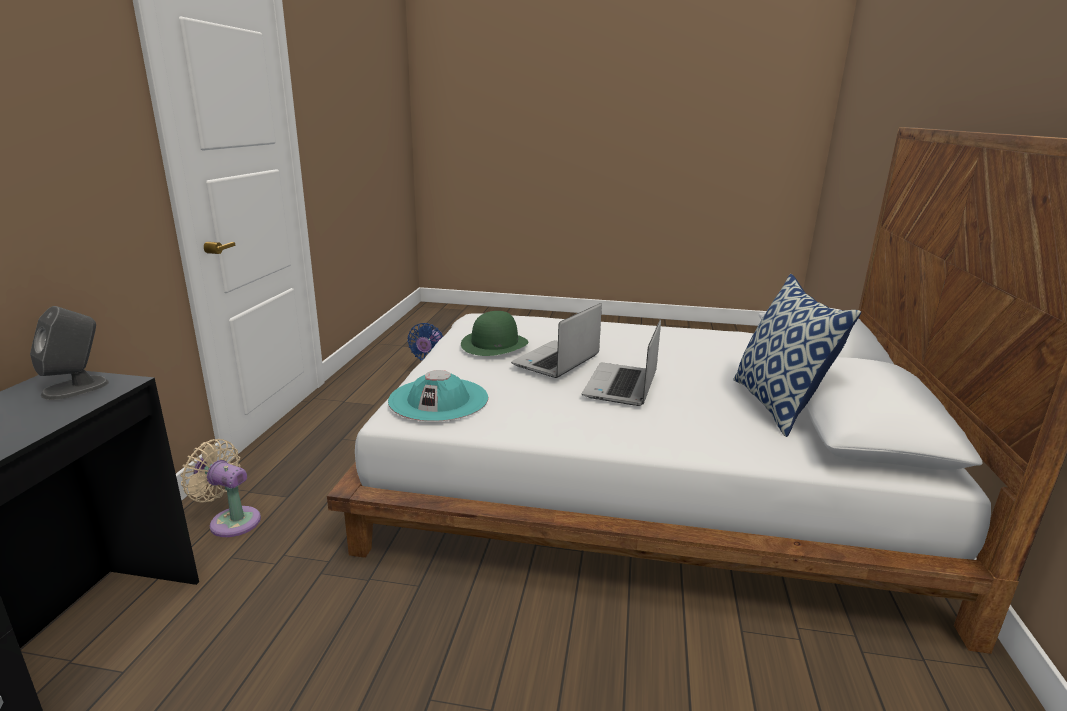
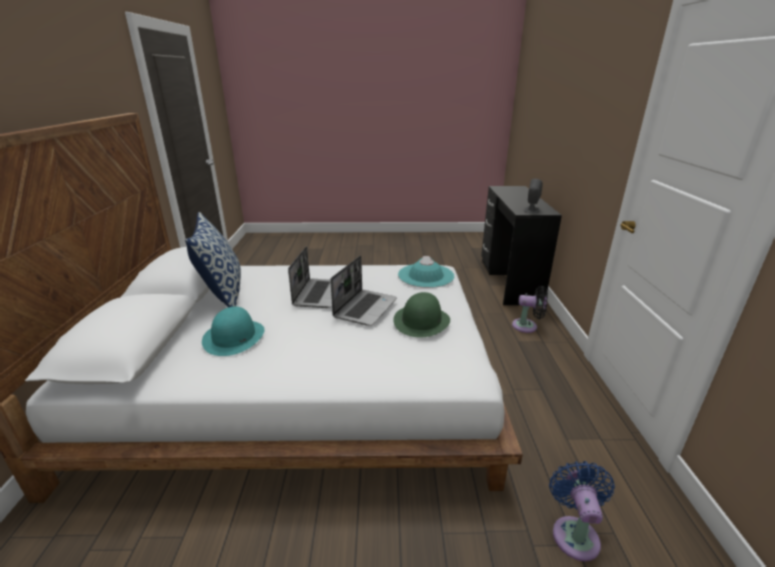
camera: 170 degrees right, 5 degrees up
beige fan [181,439,261,537] -> black fan [512,286,548,333]
none -> turquoise hat [202,306,265,356]

